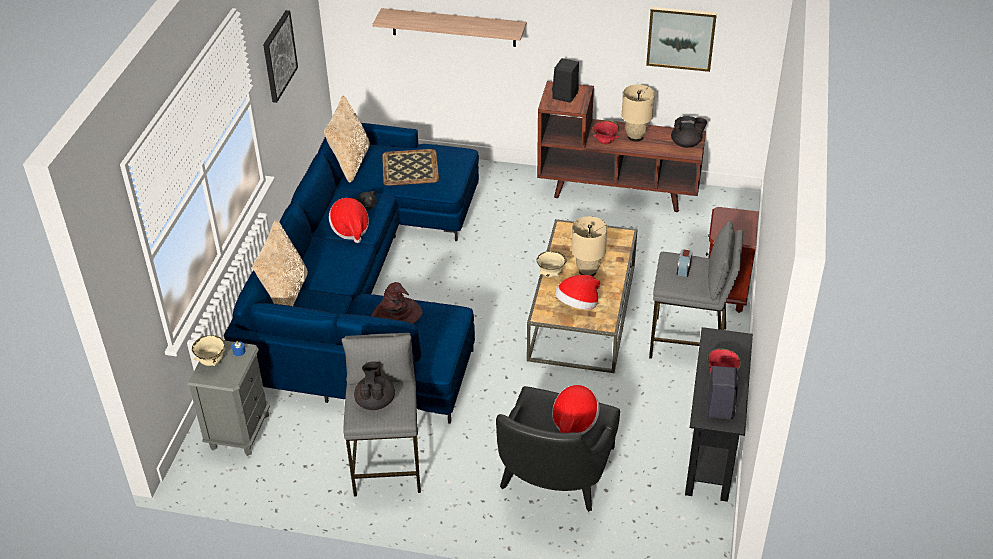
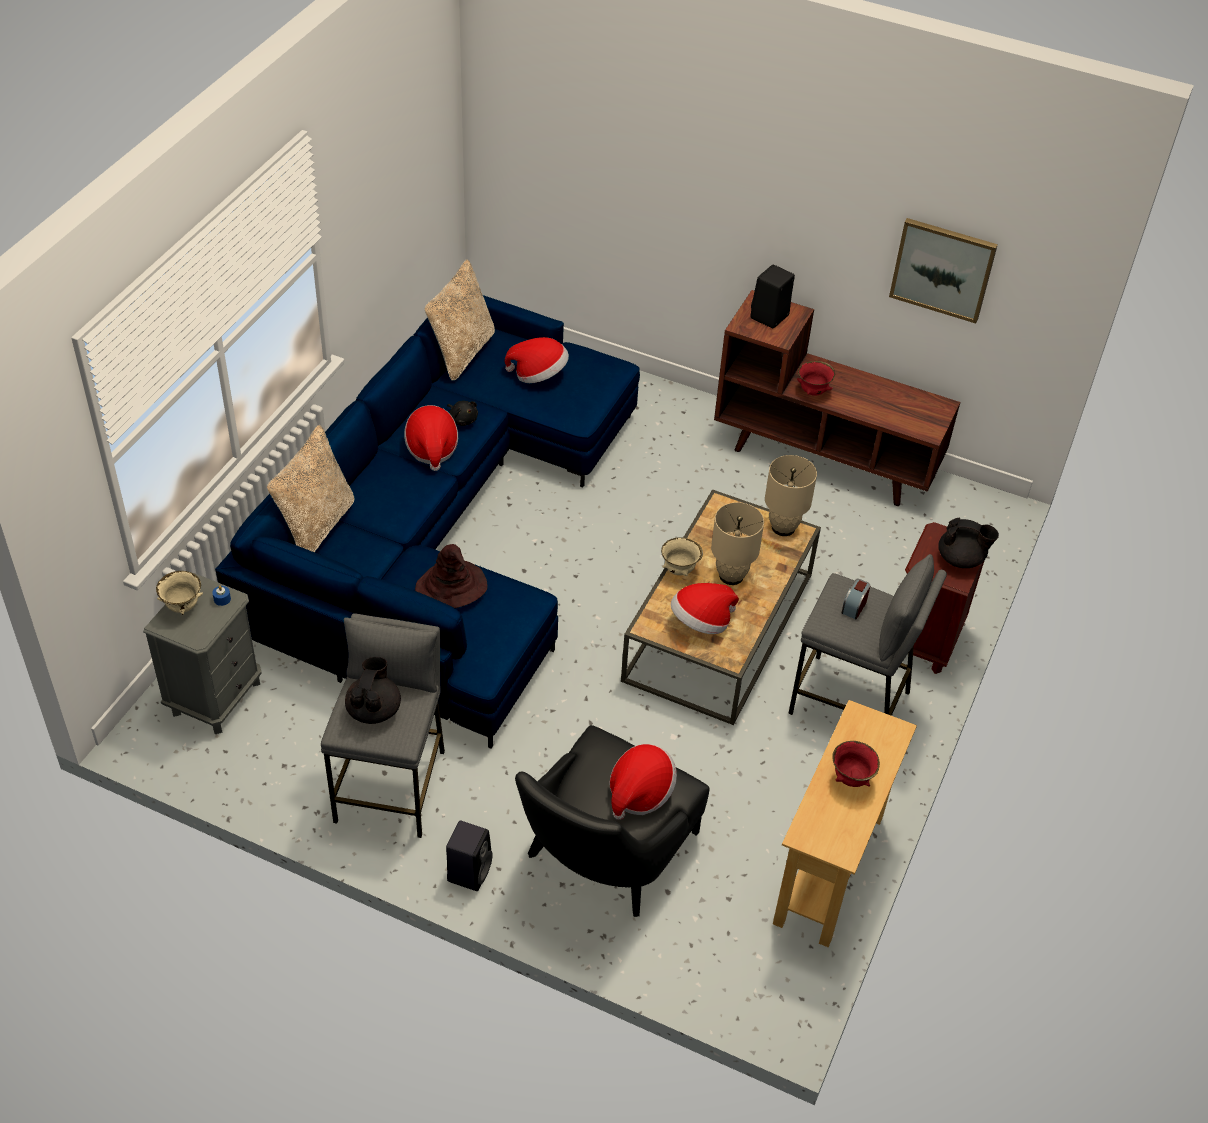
camera: 10 degrees right, 5 degrees up
picture [263,10,298,103] -> none
shelf [372,8,527,47] -> none
tray [382,149,439,186] -> hat [505,337,569,383]
beige table lamp [622,84,655,142] -> beige table lamp moved to [765,455,817,536]
black teapot [671,116,707,148] -> black teapot moved to [938,518,999,568]
black console table [685,327,753,502] -> beige console table [773,700,917,947]
black speaker [707,366,738,419] -> black speaker moved to [446,821,493,891]

